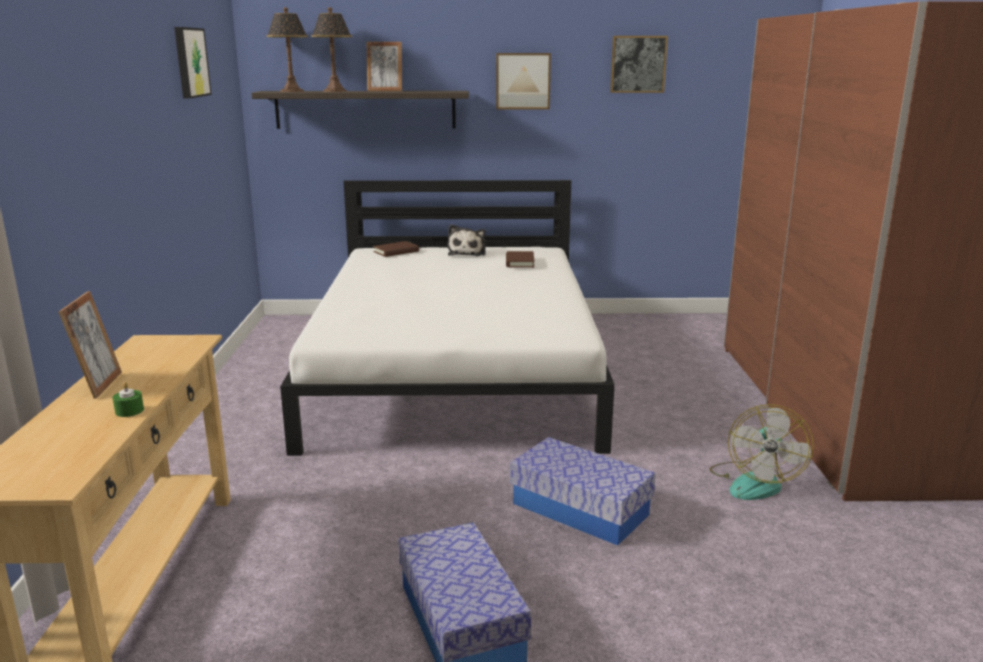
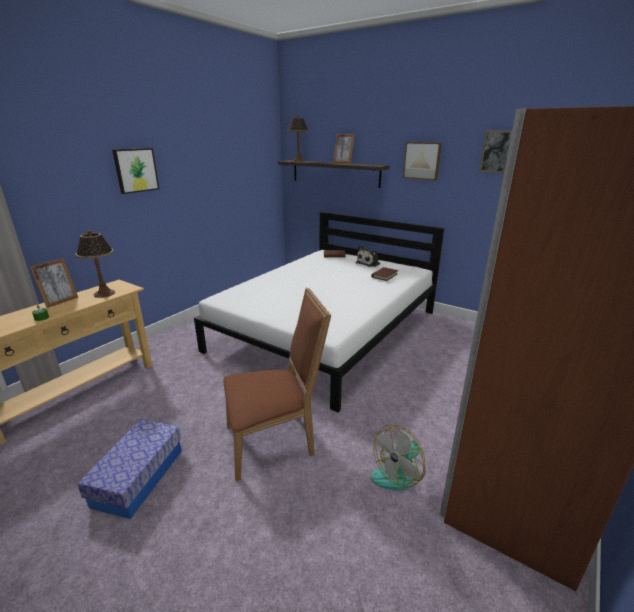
camera: 35 degrees right, 5 degrees up
picture [174,27,212,99] -> picture moved to [112,148,159,194]
table lamp [311,7,352,92] -> table lamp moved to [75,230,115,298]
storage box [510,437,656,545] -> brown chair [223,288,331,481]

